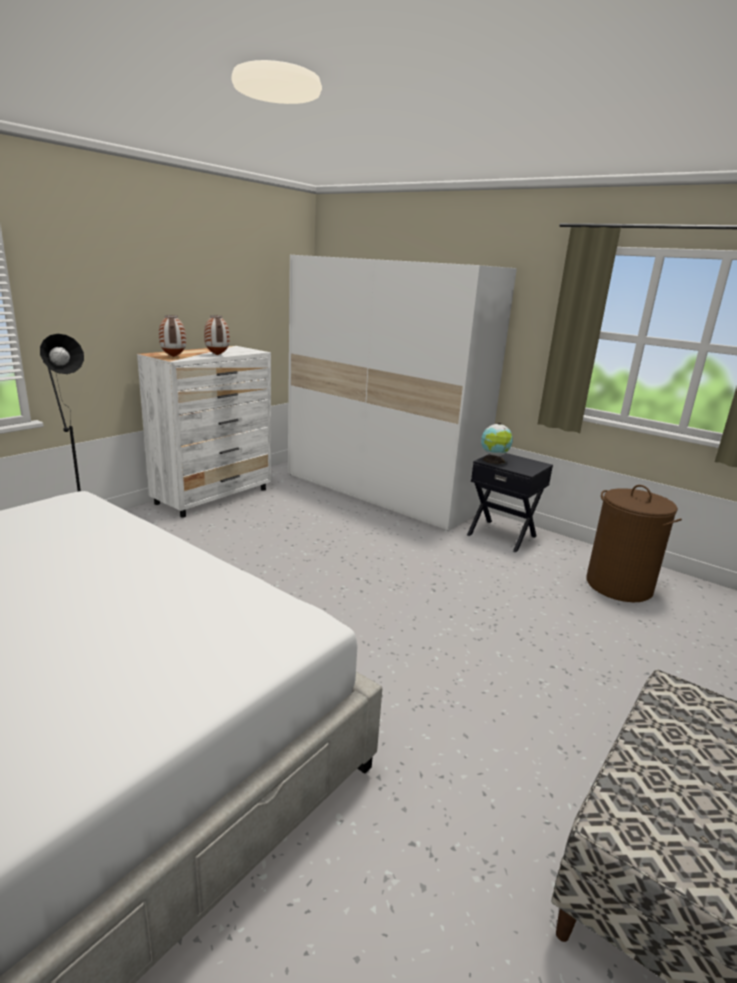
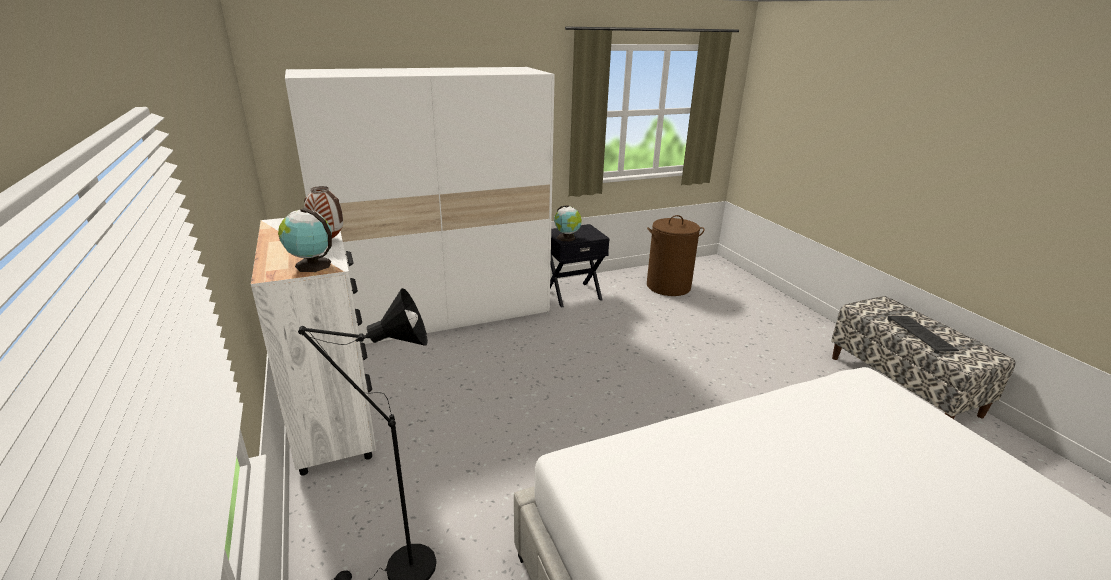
camera: 60 degrees left, 5 degrees up
vase [159,315,186,357] -> globe [278,208,332,272]
none -> keyboard [887,316,959,354]

